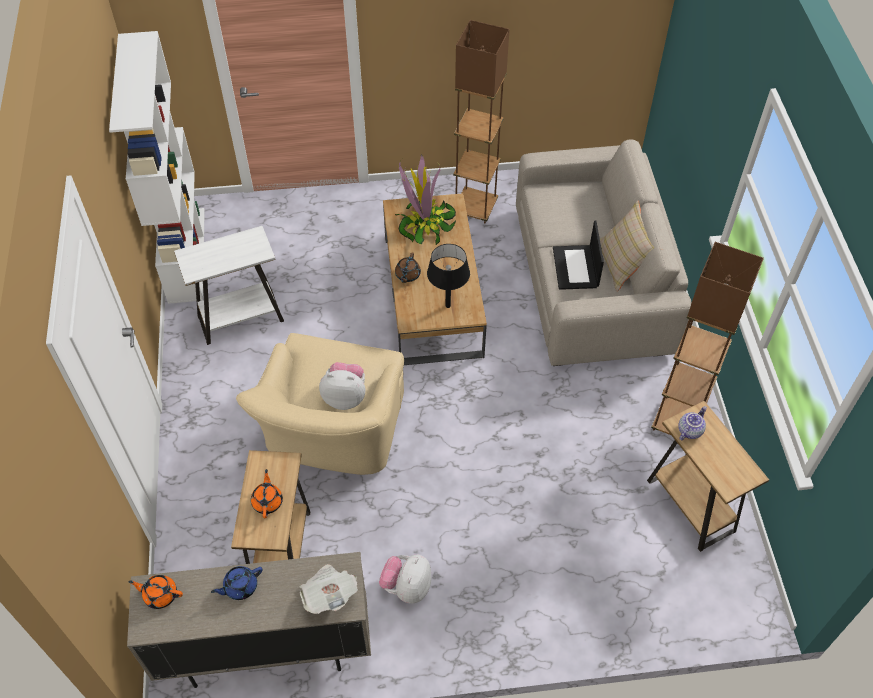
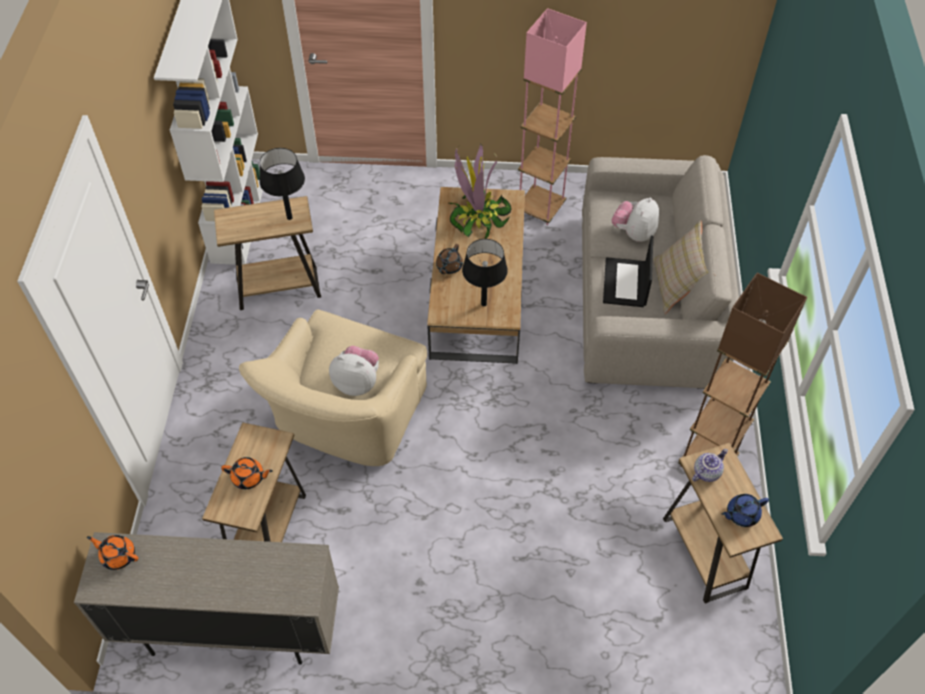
camera: 10 degrees right, 0 degrees up
white side table [174,226,284,345] -> brown side table [214,196,321,310]
blue teapot [211,566,263,600] -> blue teapot moved to [721,494,769,527]
orange teapot [251,469,283,518] -> orange teapot turned 90 degrees clockwise [221,457,273,489]
newspaper [300,564,358,614] -> none
plush toy [379,555,431,604] -> plush toy moved to [612,197,659,242]
brown floor lamp [453,20,510,224] -> pink floor lamp [518,8,587,225]
none -> black table lamp [259,148,305,220]

